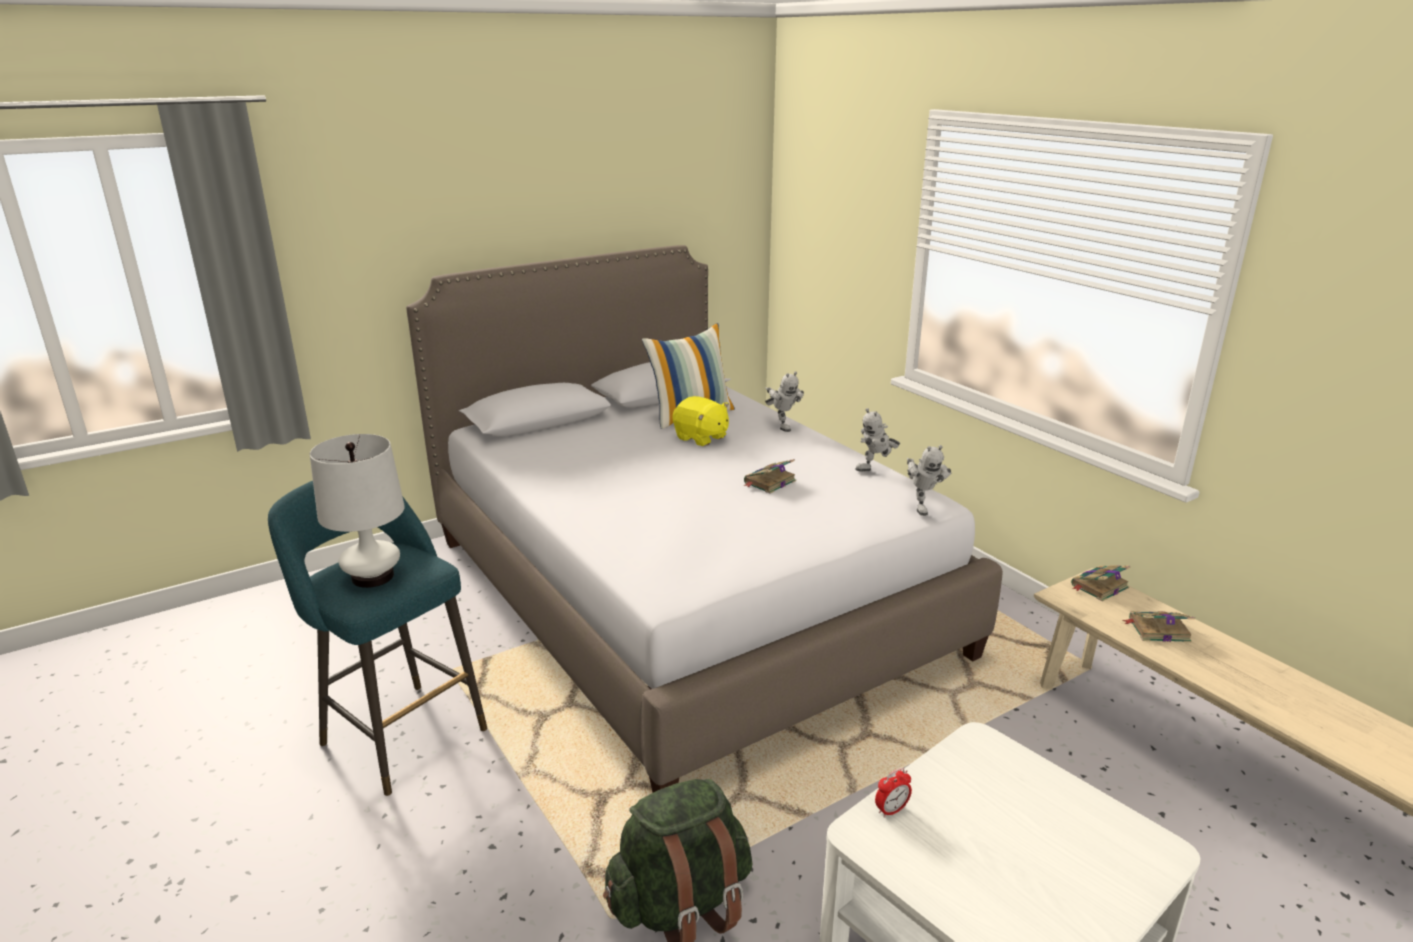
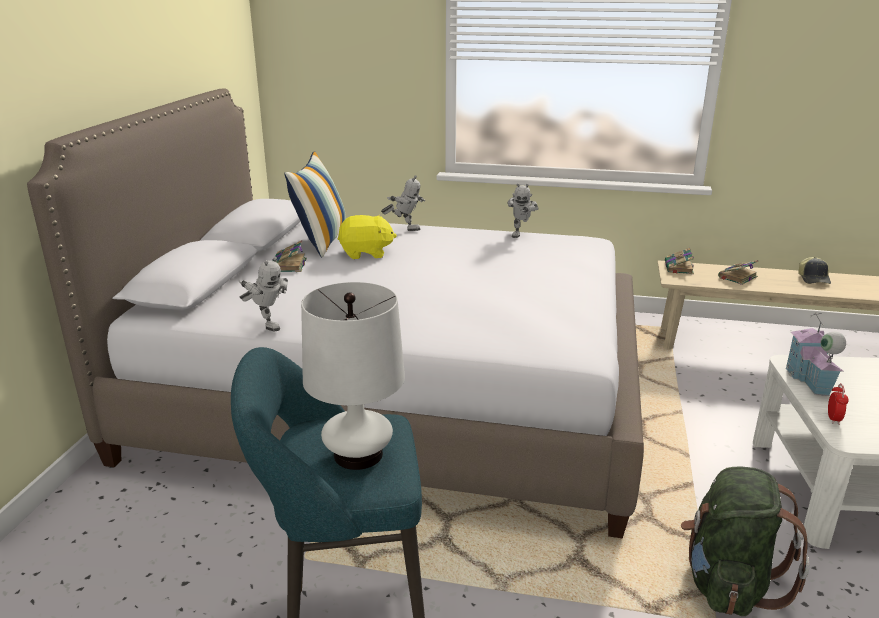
camera: 45 degrees left, 0 degrees up
book [743,459,796,494] -> book moved to [272,240,307,272]
toy robot [907,445,951,516] -> toy robot moved to [239,257,288,331]
none -> toy house [786,313,846,396]
none -> cap [799,257,831,284]

